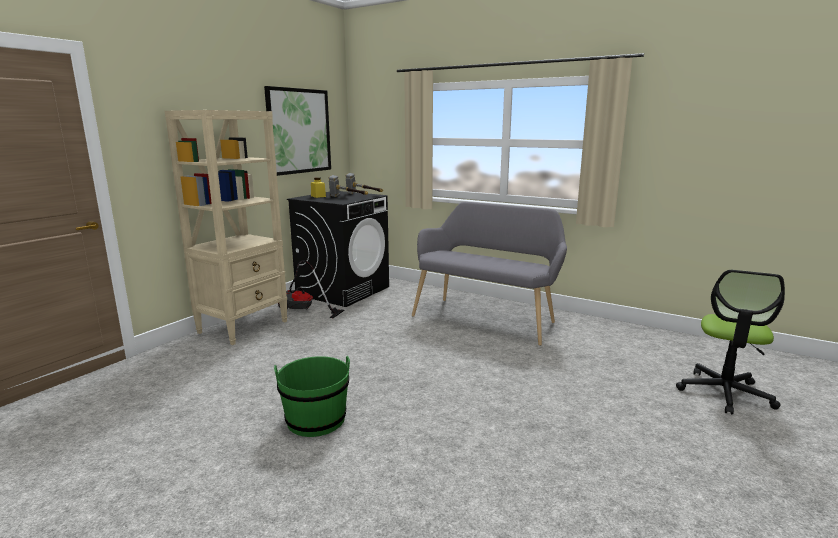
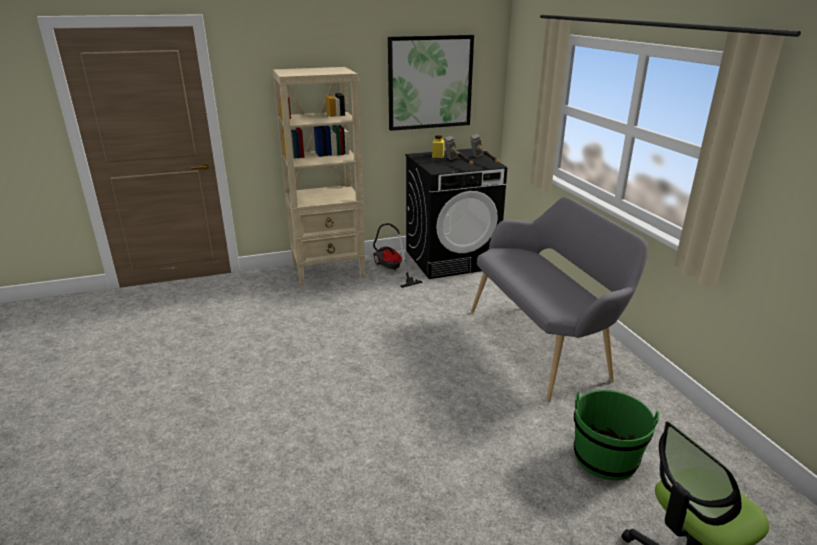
camera: 40 degrees right, 10 degrees up
green bucket [274,356,350,437] -> green bucket moved to [574,390,659,481]

